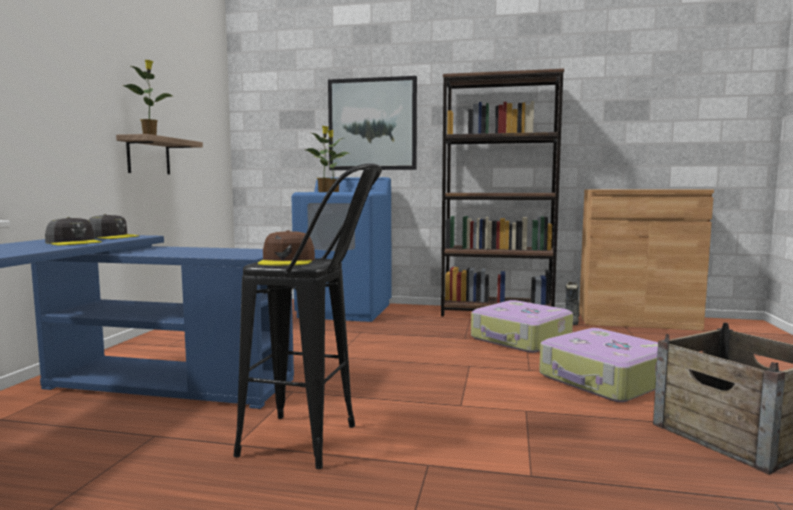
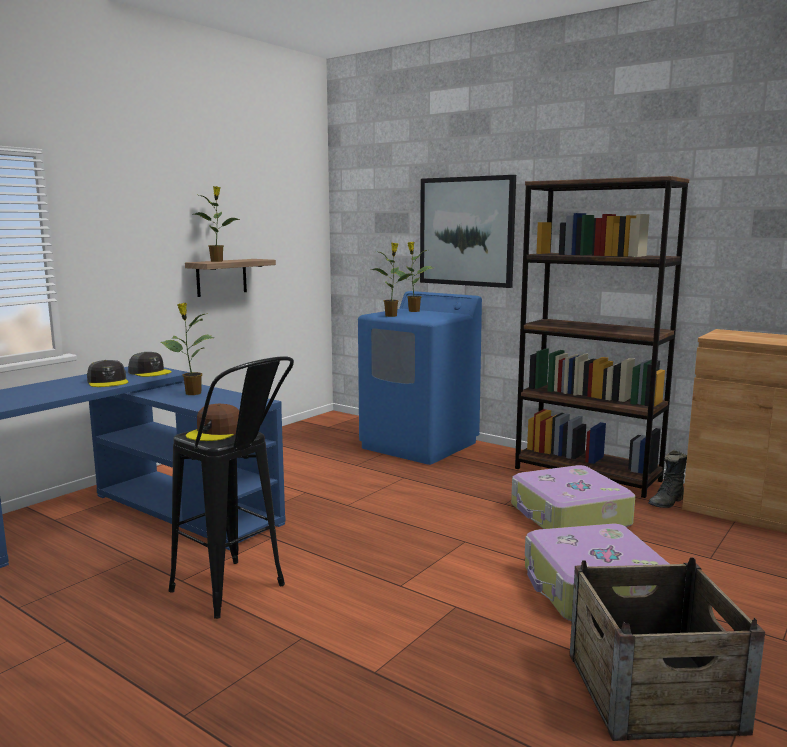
camera: 25 degrees right, 5 degrees up
none -> potted plant [160,303,215,395]

